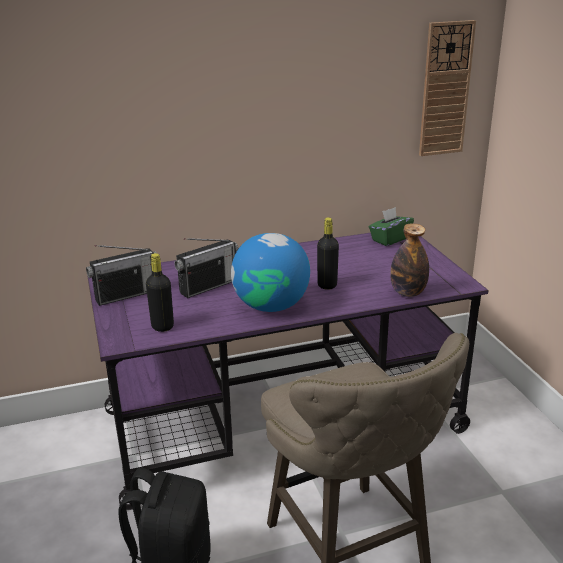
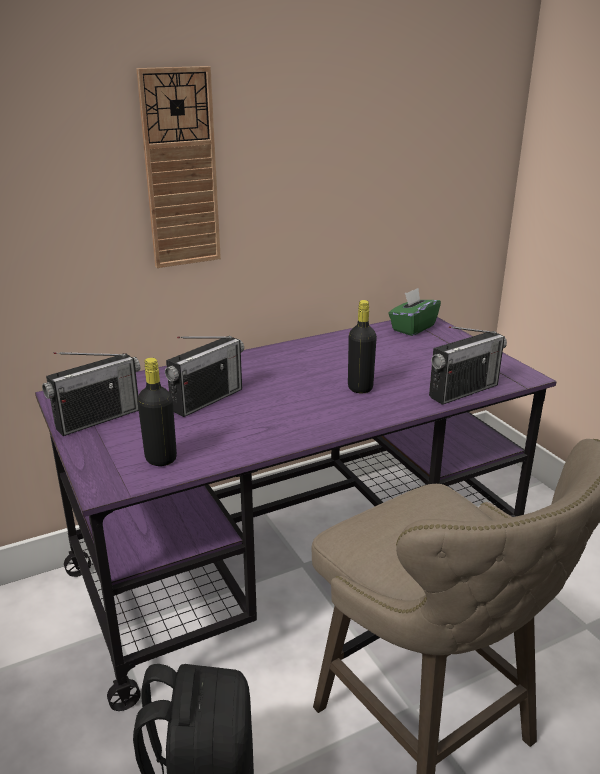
camera: 10 degrees left, 0 degrees up
globe [231,233,310,312] -> none
bottle [390,223,429,297] -> radio [429,326,507,405]
wall clock [419,20,476,156] -> wall clock moved to [136,66,221,268]

